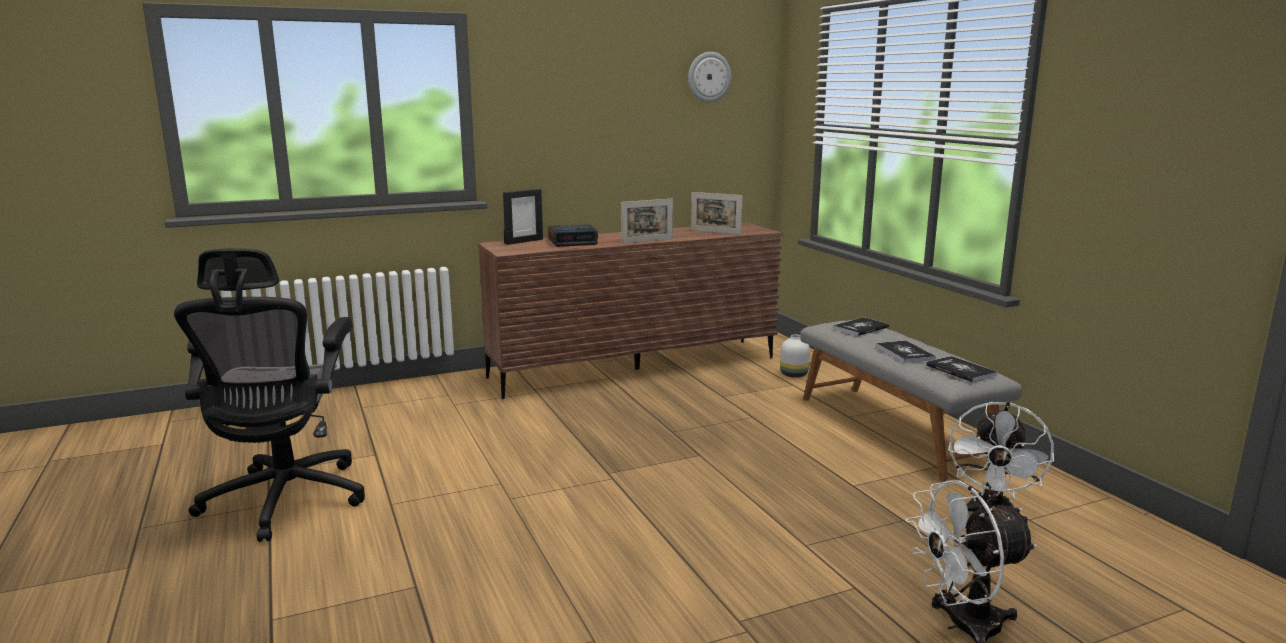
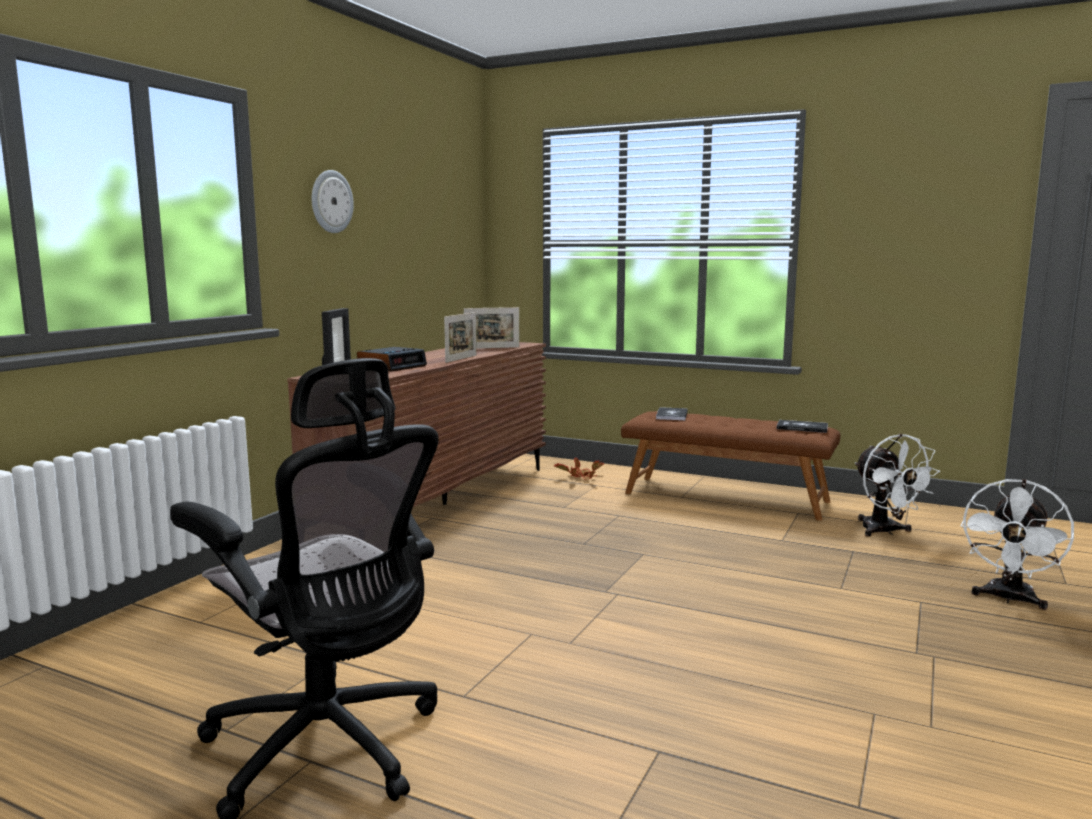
camera: 40 degrees left, 5 degrees down
wall clock [688,52,731,102] -> wall clock moved to [312,170,354,233]
white vase [780,335,810,378] -> potted plant [554,458,604,480]
grey bench [800,320,1022,482] -> brown bench [621,411,840,521]
book [876,340,936,363] -> none

